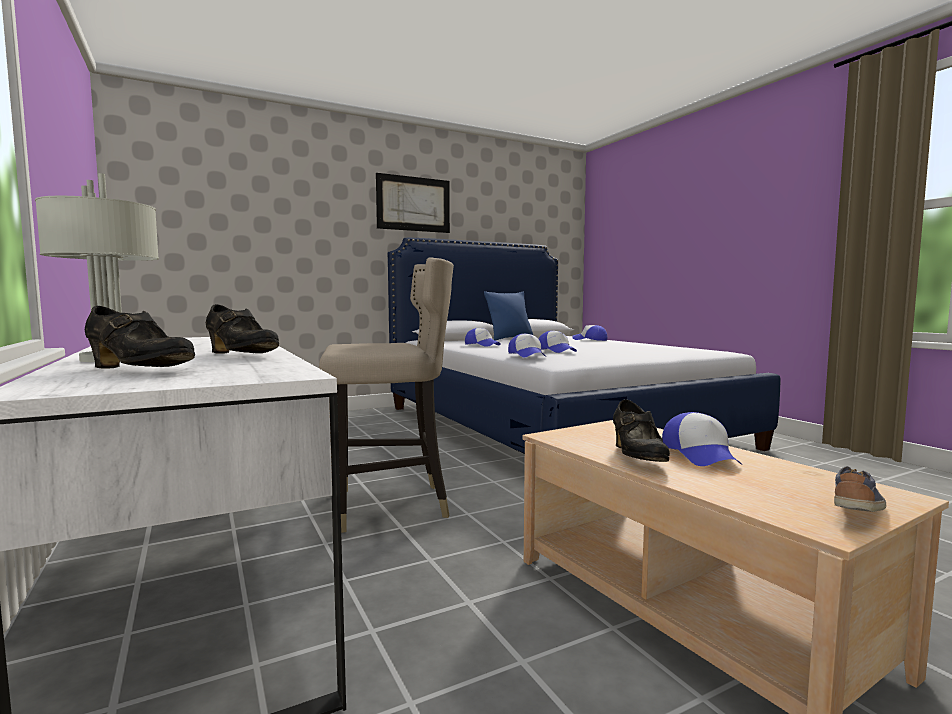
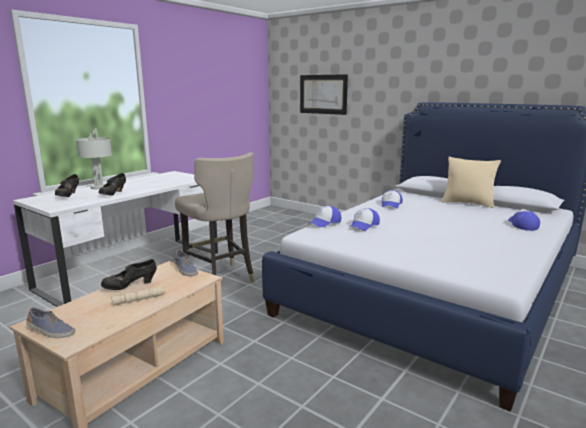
camera: 65 degrees right, 10 degrees up
picture [376,173,450,233] -> picture moved to [300,74,348,115]
blue pillow [484,291,533,341] -> beige pillow [442,157,501,208]
cap [662,412,742,466] -> beige flashlight [111,286,166,306]
none -> shoe [174,250,198,276]

